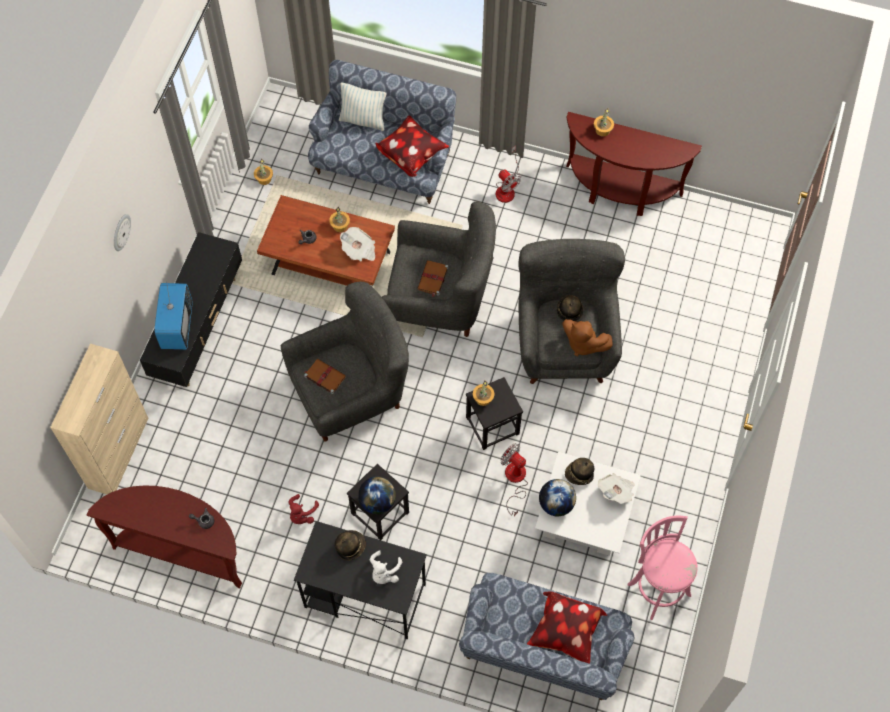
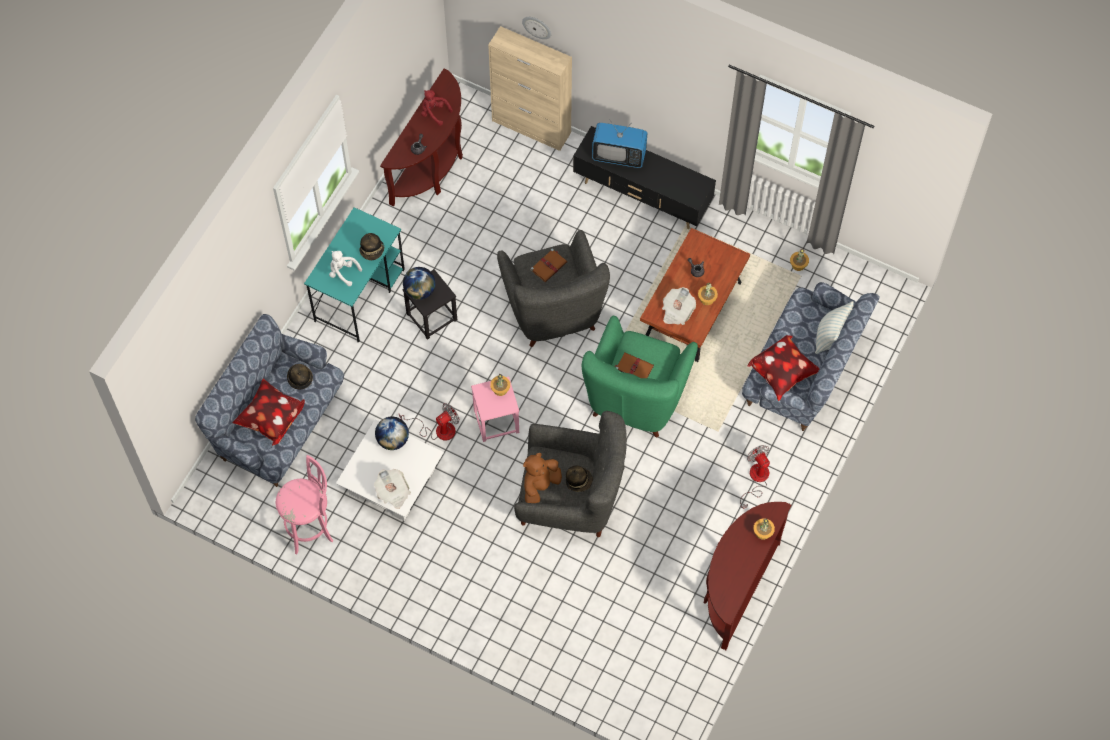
camera: 100 degrees right, 0 degrees up
wall clock [114,214,131,251] -> wall clock moved to [522,17,551,39]
red plush toy [288,494,319,524] -> red plush toy moved to [421,90,453,126]
black desk [294,521,427,640] -> turquoise desk [304,207,405,343]
grey armchair [382,202,496,337] -> green armchair [582,316,698,437]
black stool [466,377,523,450] -> pink stool [471,376,519,442]
fan [496,146,521,203] -> fan turned 90 degrees clockwise [740,445,770,509]
hat [565,458,594,485] -> hat moved to [287,364,313,389]

